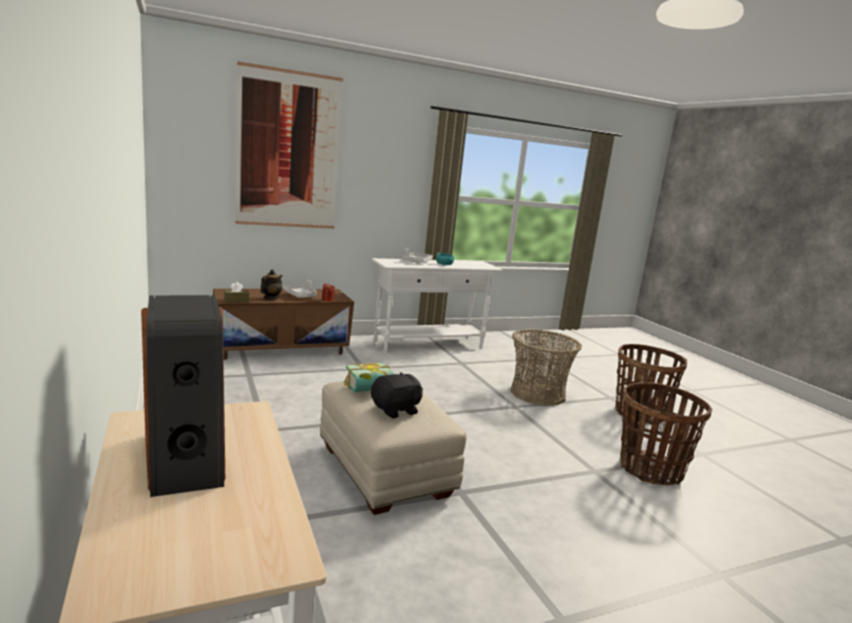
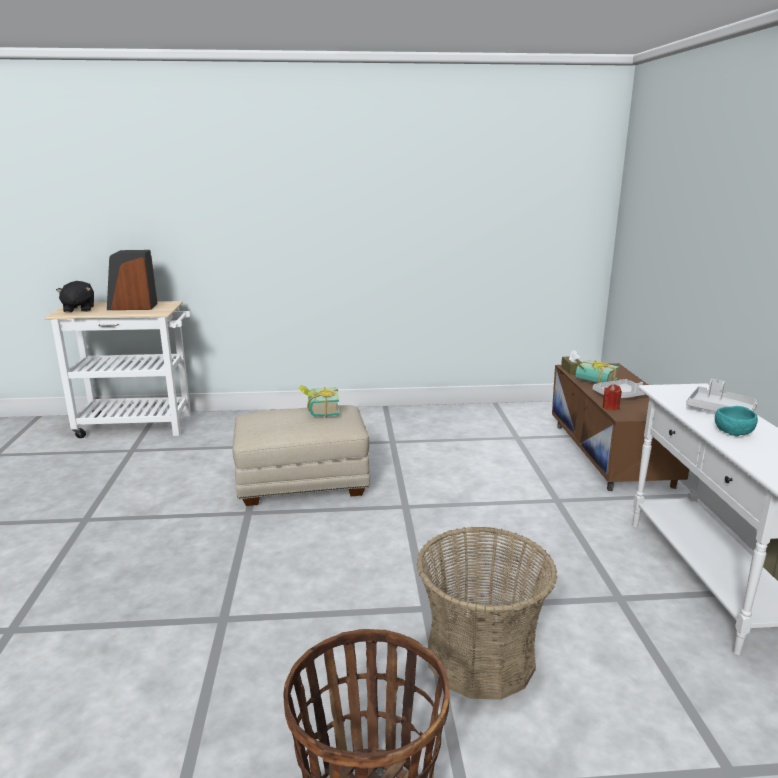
camera: 110 degrees right, 5 degrees up
picture [235,61,343,229] -> none
teapot [260,269,282,300] -> book [576,360,619,384]
black plush toy [371,372,423,418] -> black plush toy moved to [56,281,94,313]
basket [621,382,712,485] -> none

